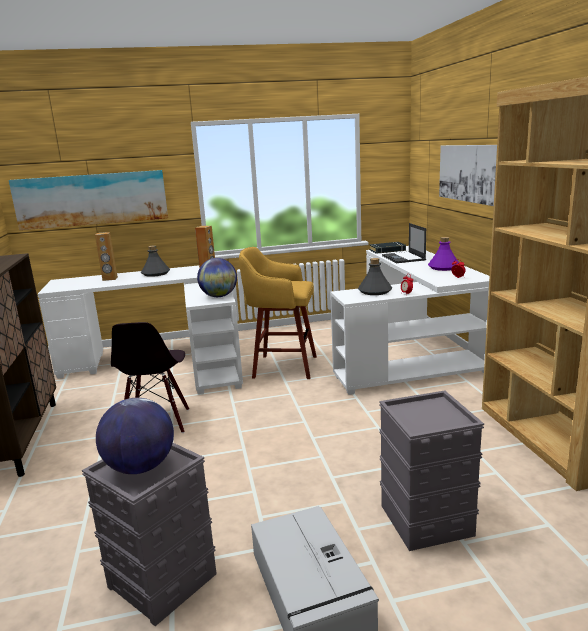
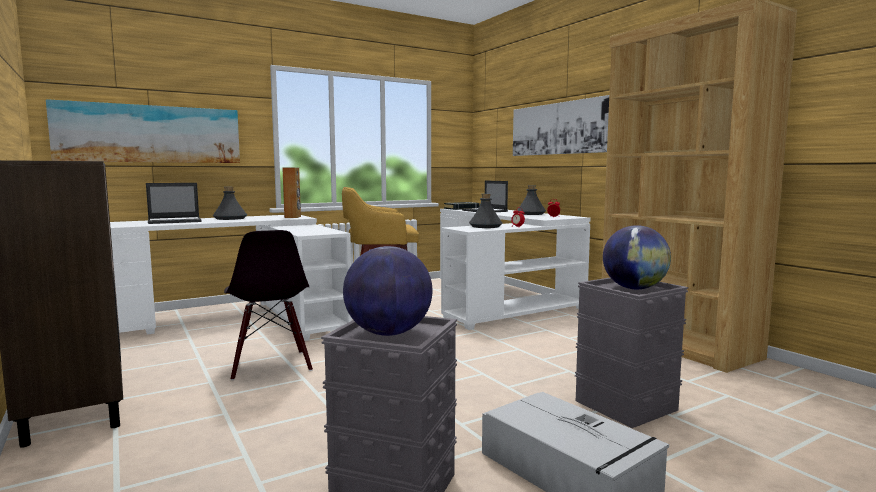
camera: 20 degrees left, 10 degrees down
brown speaker [95,232,118,281] -> laptop [146,183,202,224]
globe [197,258,237,297] -> globe moved to [603,225,671,289]
purple bottle [428,237,459,271] -> grey bottle [517,185,546,215]

